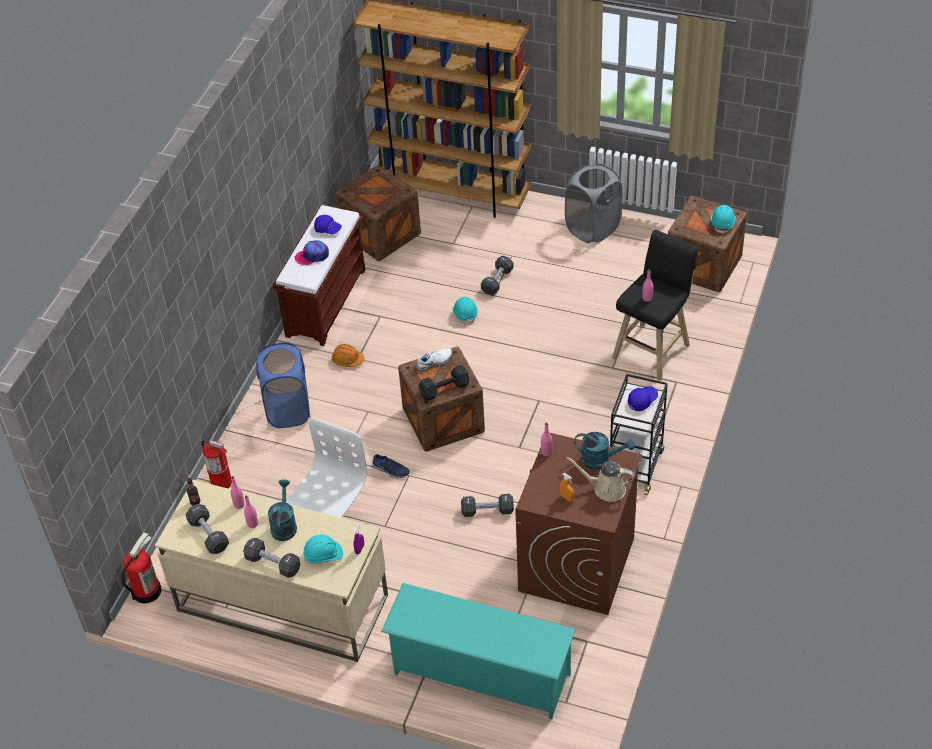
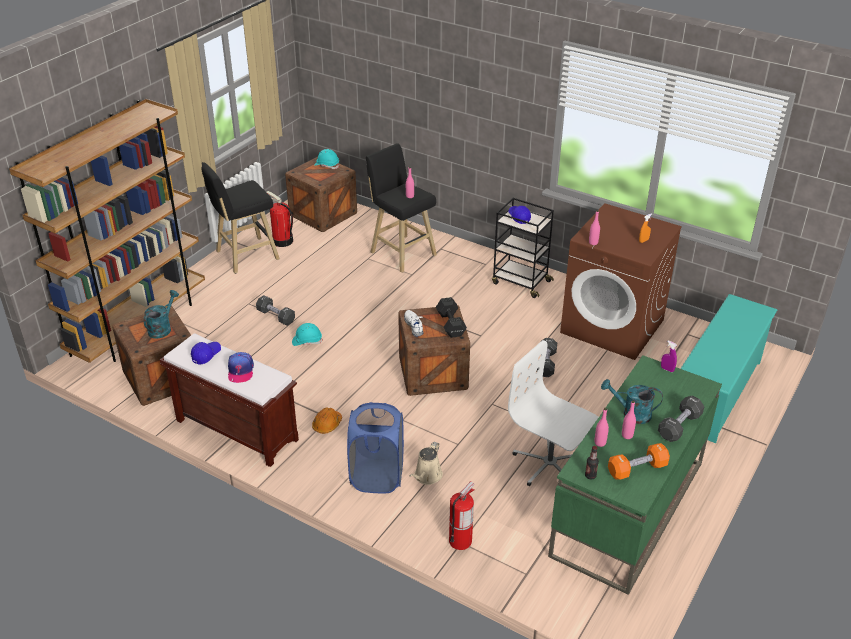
camera: 80 degrees left, 10 degrees down
fire extinguisher [122,533,161,604] -> fire extinguisher moved to [267,191,293,247]
beige desk [155,480,388,662] -> green desk [548,355,722,595]
black dumbbell [185,504,229,554] -> orange dumbbell [608,443,670,480]
turquoise hard hat [303,535,343,564] -> none
blue shoe [372,454,410,478] -> none
grey laundry basket [565,164,623,243] -> black stool [201,162,280,274]
beige watering can [566,457,635,502] -> beige watering can moved to [409,442,443,485]
turquoise watering can [574,432,635,469] -> turquoise watering can moved to [143,290,179,338]

